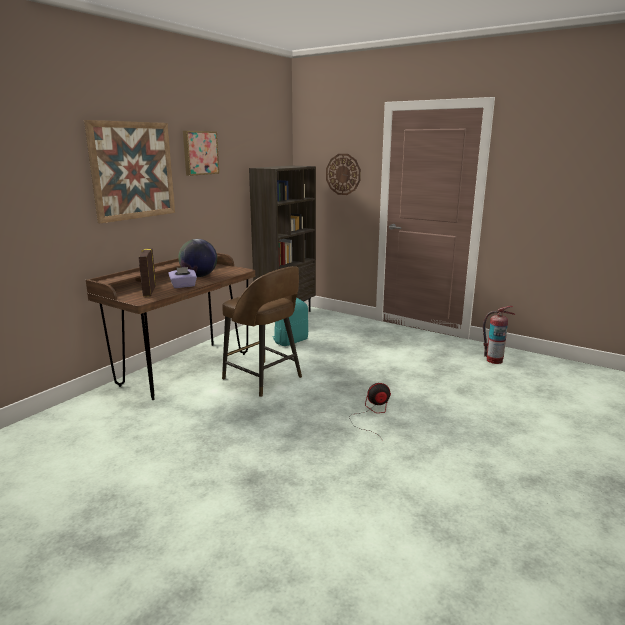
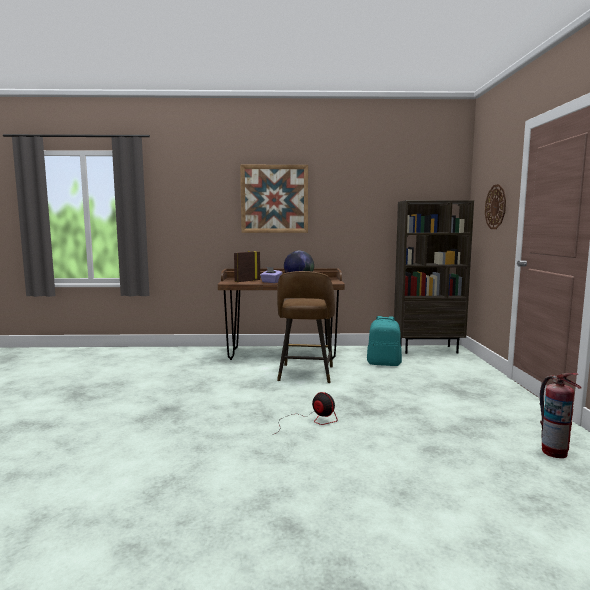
camera: 55 degrees right, 10 degrees down
picture [183,131,219,176] -> none

